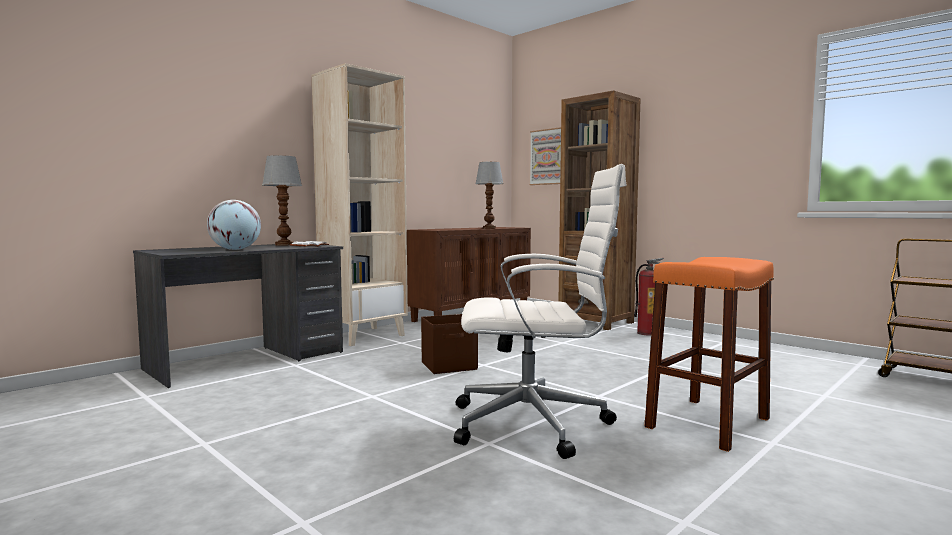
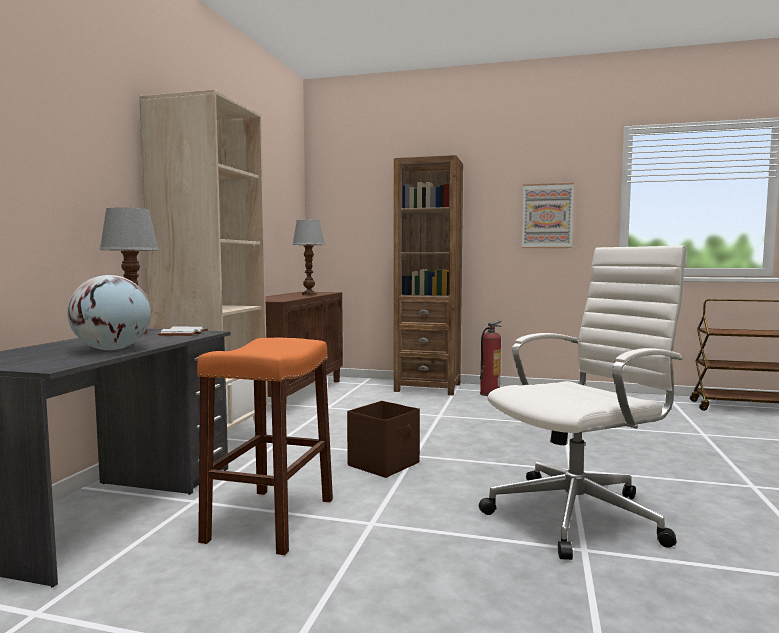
camera: 30 degrees left, 0 degrees up
picture [530,127,561,185] -> picture moved to [522,183,574,248]
orange stool [644,257,774,452] -> orange stool moved to [197,338,333,555]

